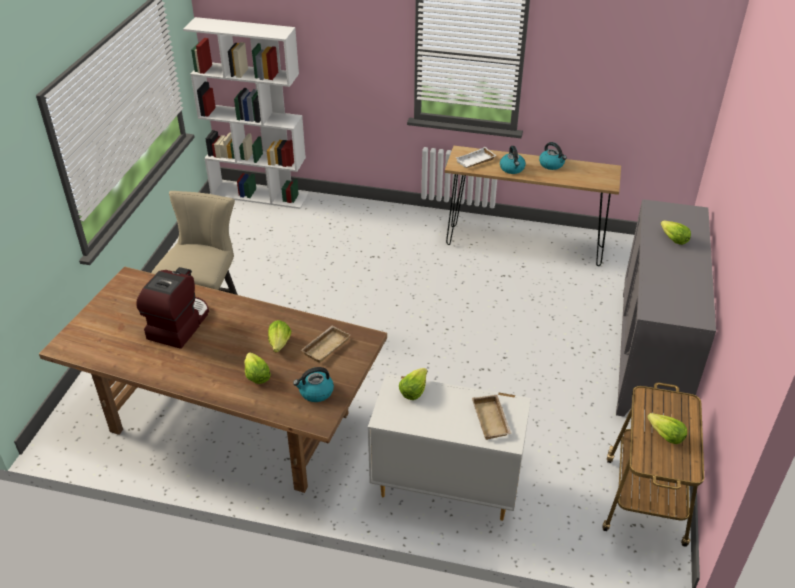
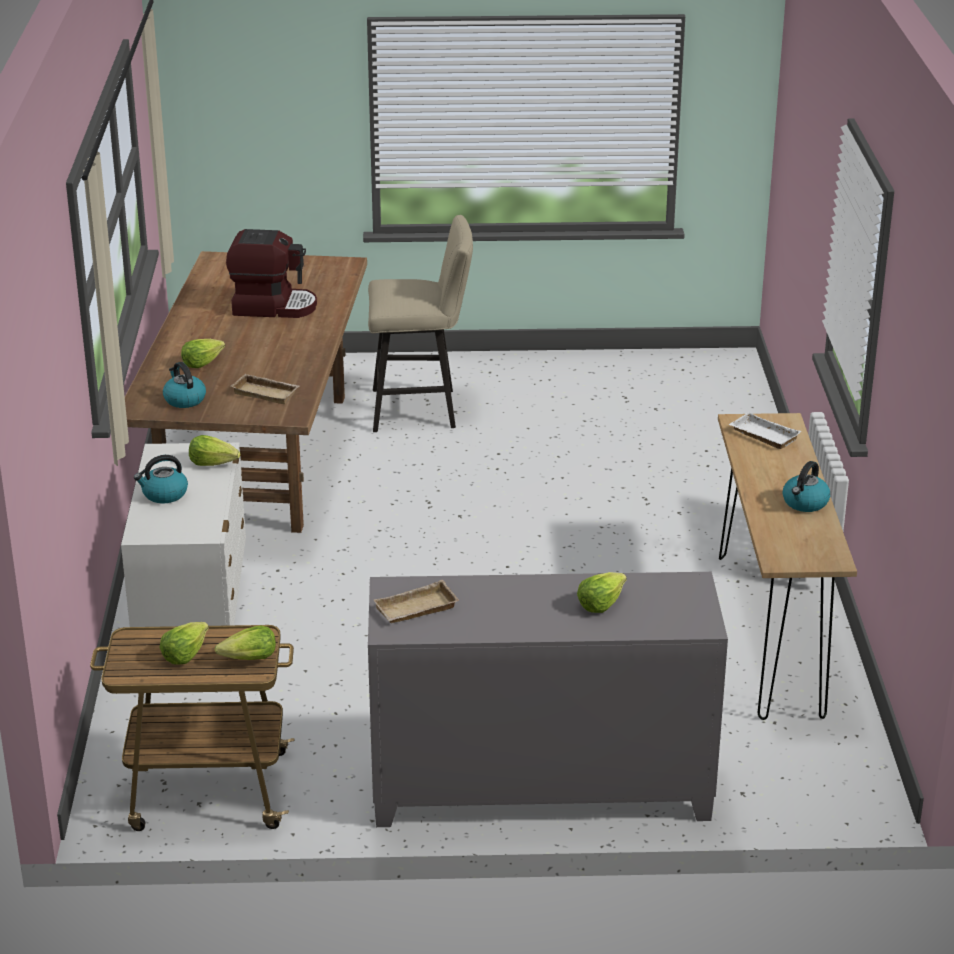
camera: 75 degrees right, 10 degrees down
white bookcase [183,17,309,209] -> none
lettuce [268,320,291,353] -> lettuce moved to [214,625,276,660]
beige tray [472,395,512,440] -> beige tray moved to [373,580,459,623]
kettle [500,146,526,174] -> kettle moved to [134,455,188,503]

